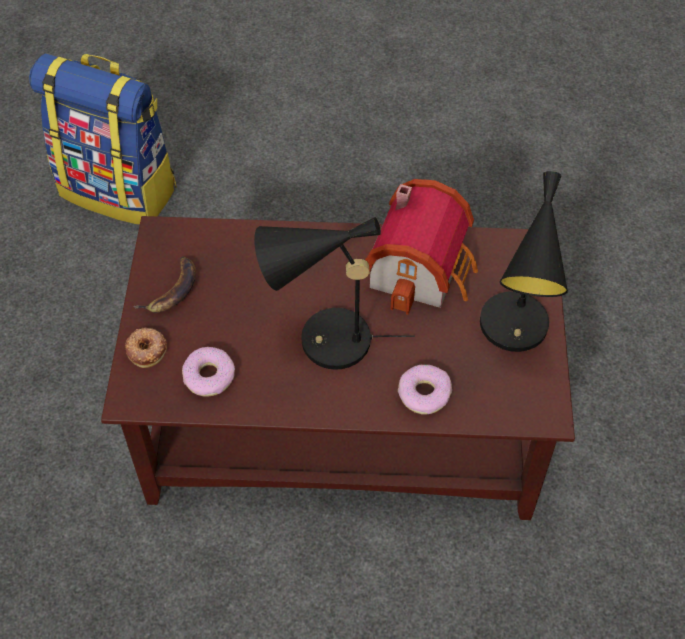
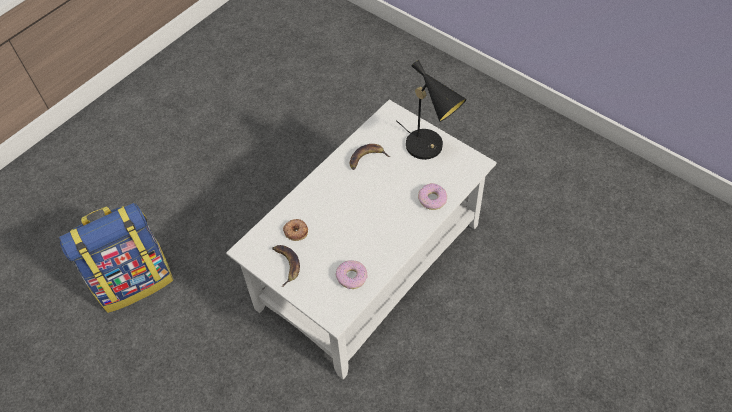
camera: 50 degrees left, 0 degrees up
brown coffee table [101,216,575,520] -> white coffee table [226,100,497,379]
donut [125,328,167,368] -> donut moved to [283,219,308,241]
black table lamp [254,217,415,370] -> none
toy house [365,179,478,315] -> banana [350,144,390,170]

